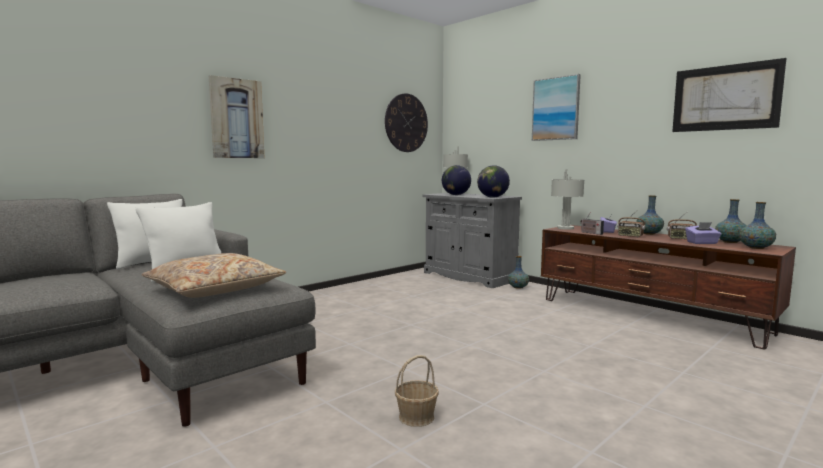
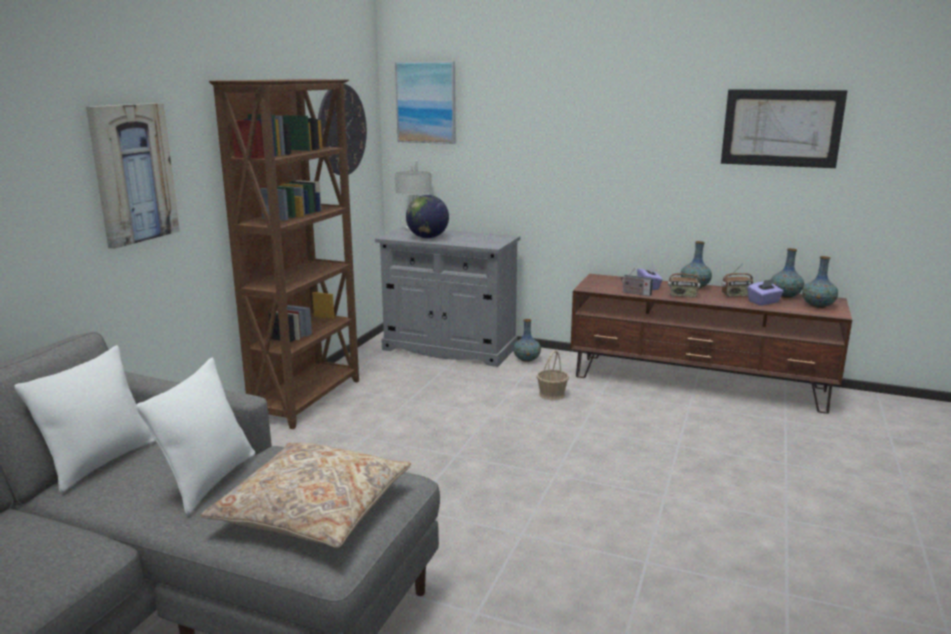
camera: 25 degrees left, 10 degrees up
basket [395,355,439,427] -> basket moved to [537,350,569,400]
globe [477,165,510,198] -> none
picture [532,74,581,141] -> picture moved to [395,62,456,144]
grey table lamp [551,169,584,230] -> none
none -> brown bookcase [209,79,359,429]

